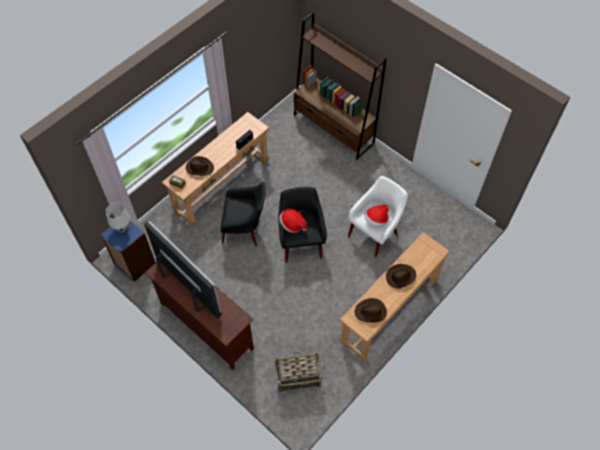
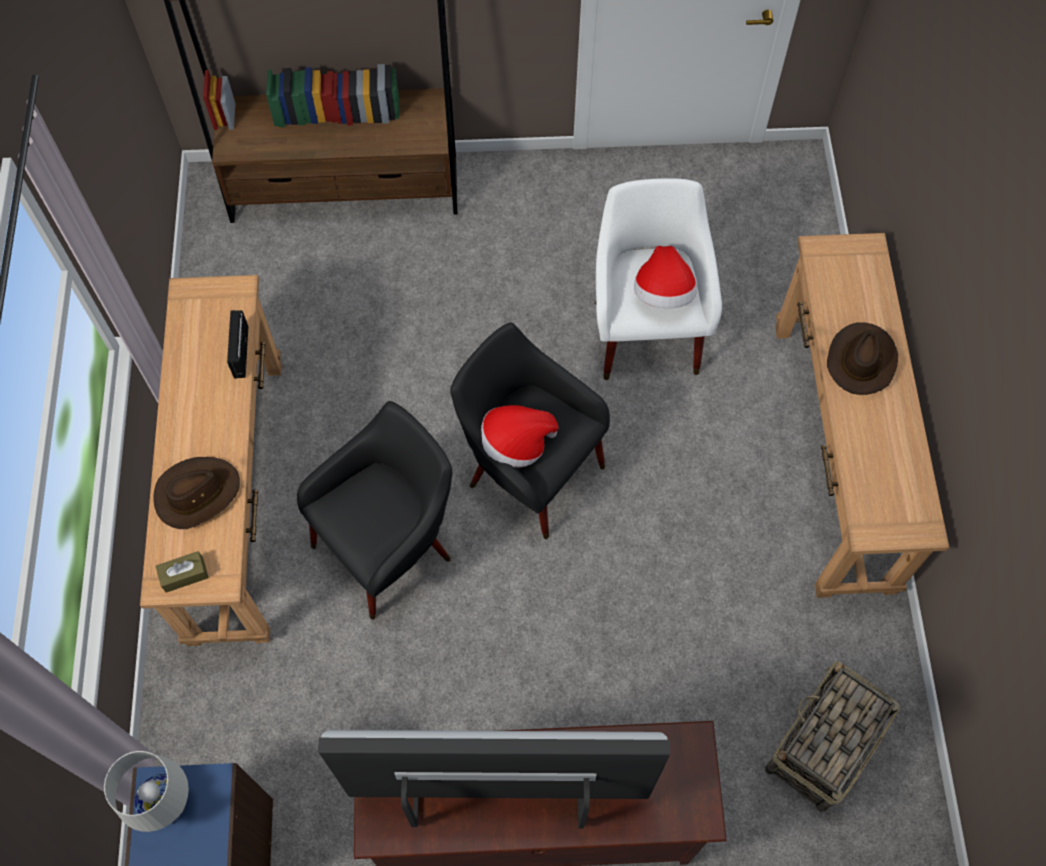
camera: 45 degrees left, 5 degrees up
brown hat [354,298,387,323] -> none

